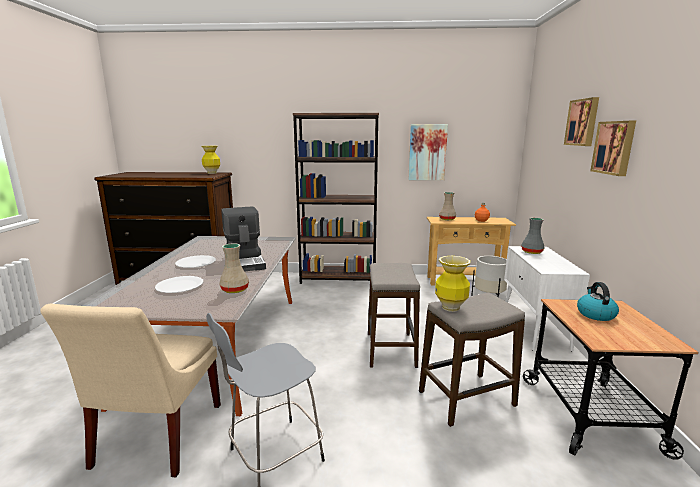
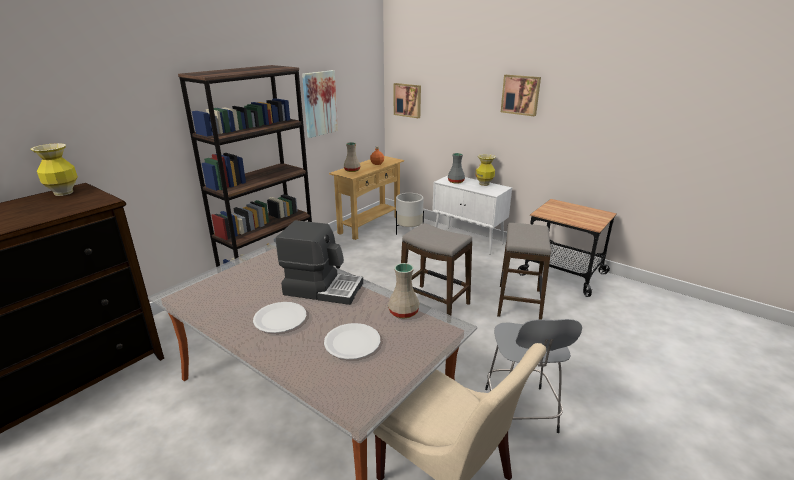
camera: 55 degrees left, 10 degrees up
vase [435,256,471,312] -> vase moved to [475,154,495,186]
picture [564,97,599,146] -> picture moved to [394,83,421,118]
kettle [577,282,619,321] -> none

